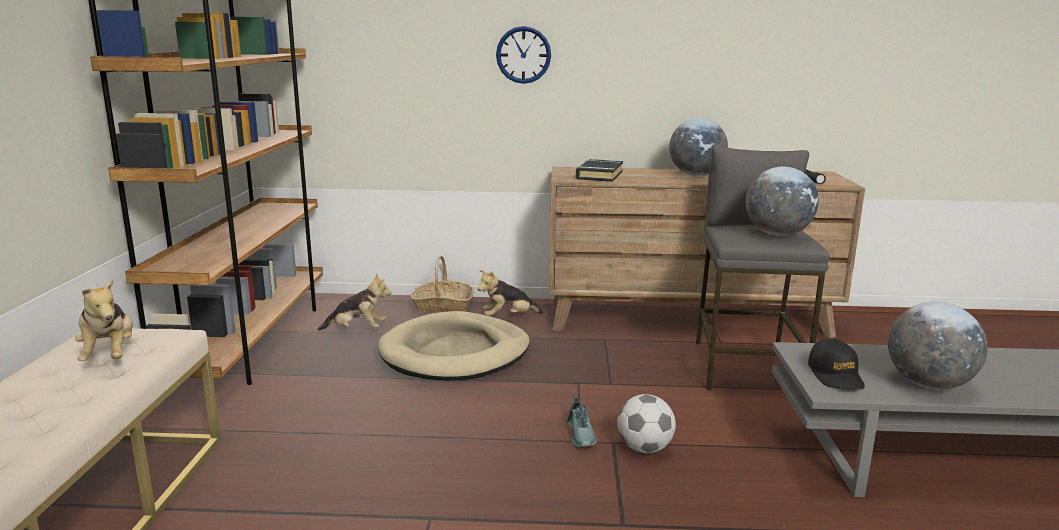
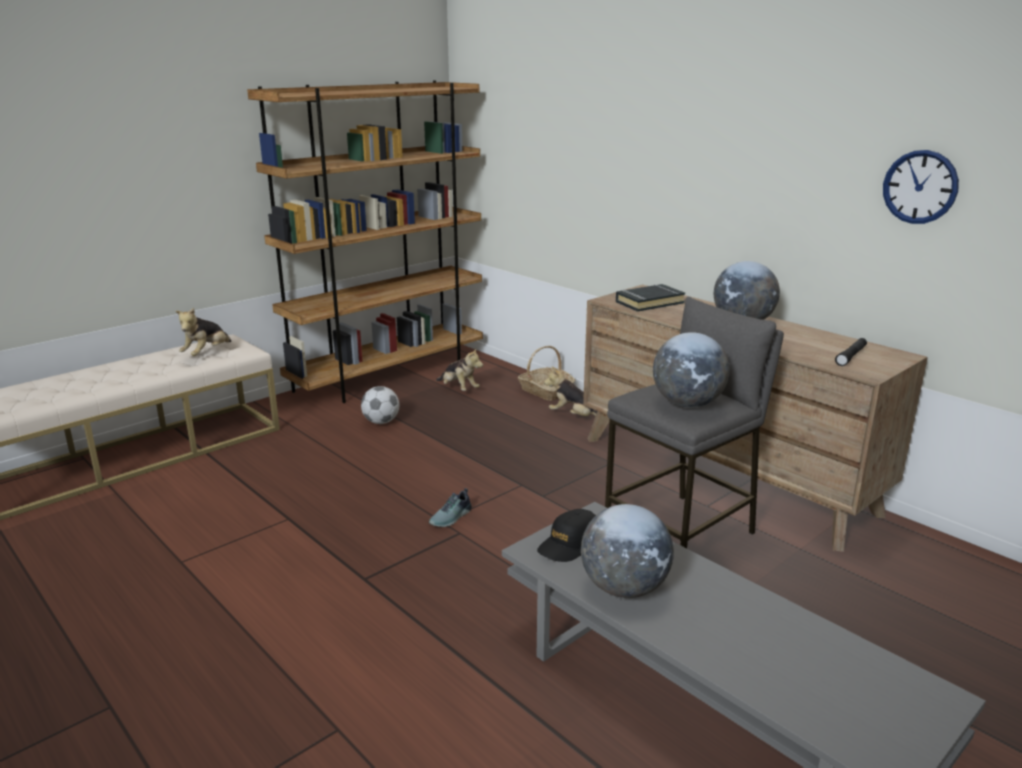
camera: 45 degrees right, 5 degrees up
beige dog bed [378,311,530,381] -> none
wall clock [496,26,551,84] -> wall clock moved to [883,150,959,224]
football [617,394,676,453] -> football moved to [361,386,399,424]

